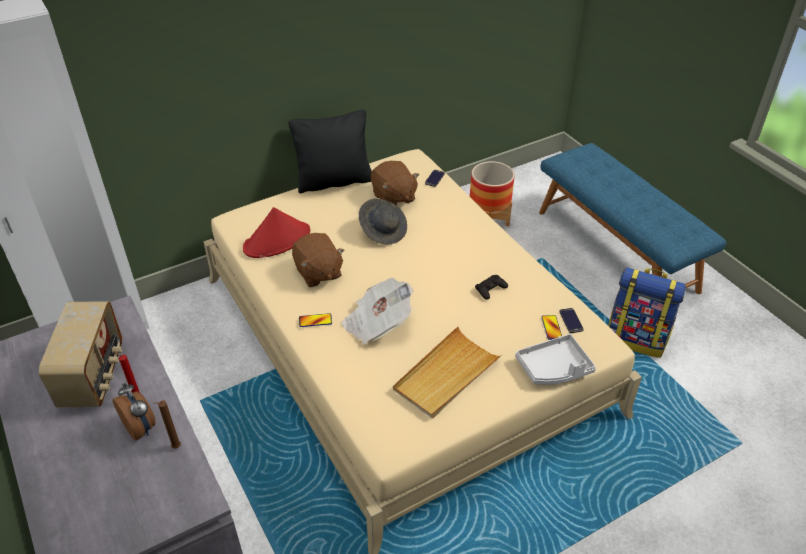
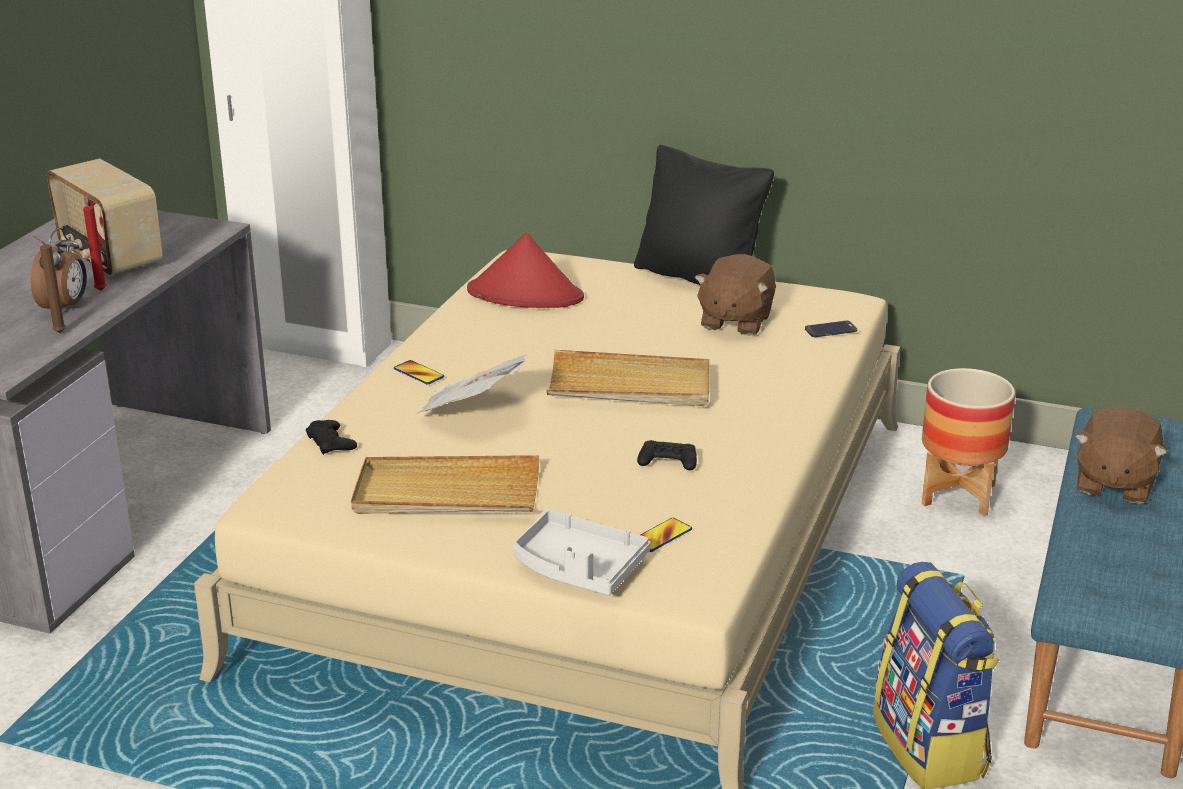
camera: 50 degrees right, 15 degrees down
radio [39,301,122,407] -> radio turned 90 degrees clockwise [47,158,163,276]
brown plush toy [292,233,344,287] -> brown plush toy moved to [1075,407,1167,504]
grey hat [359,198,407,245] -> none
phone [559,308,584,333] -> none
none -> black game controller [306,420,357,455]
none -> beige tray [546,350,710,406]

